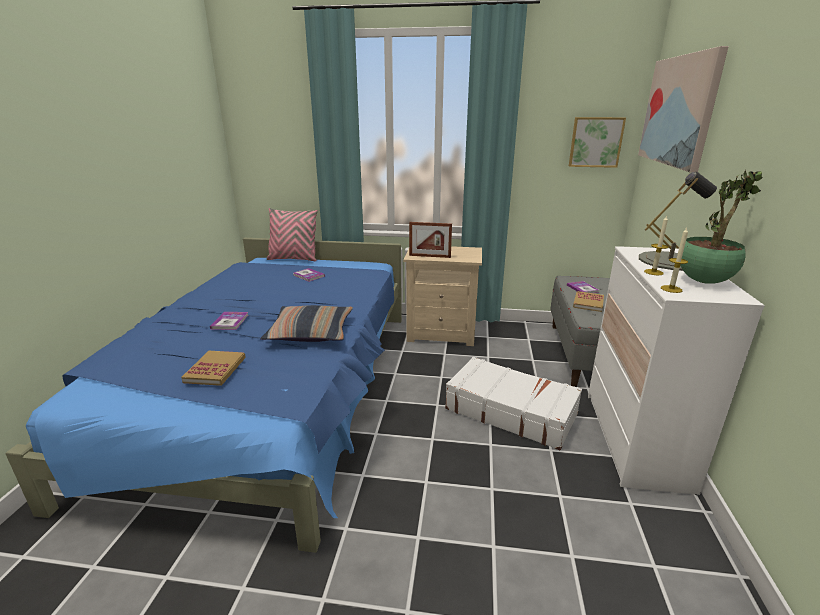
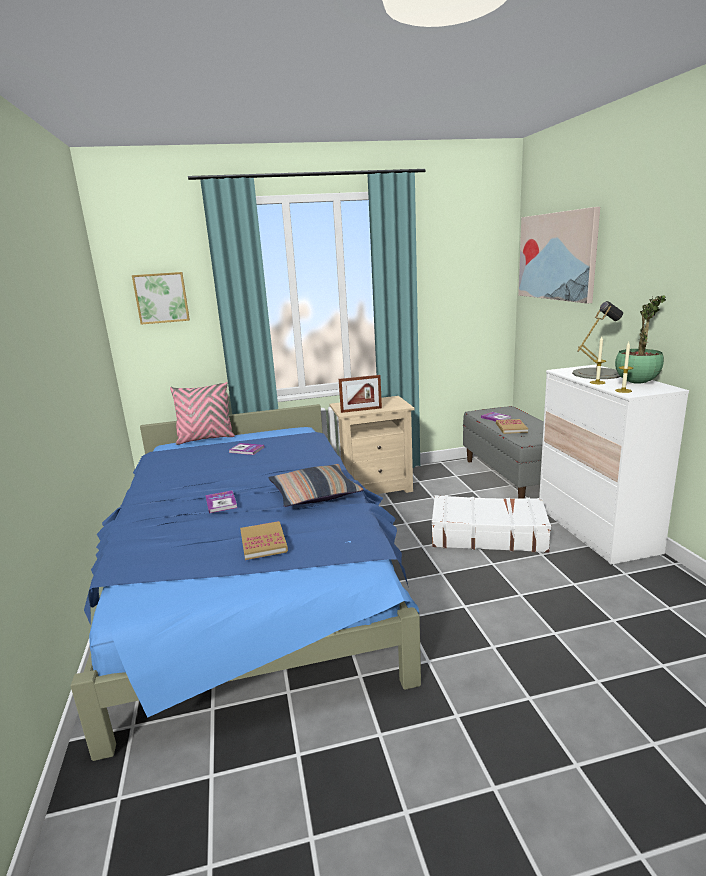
camera: 20 degrees left, 5 degrees down
picture [569,117,626,168] -> picture moved to [132,272,190,325]

